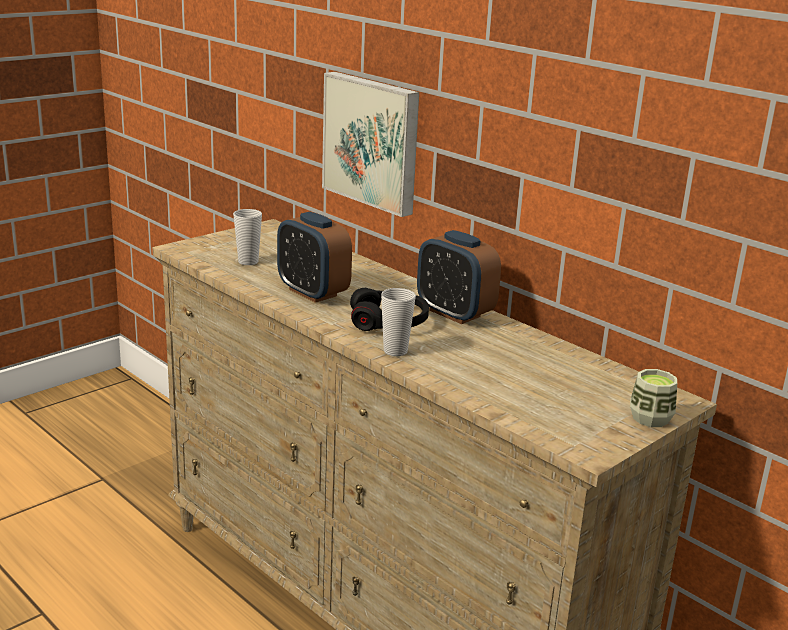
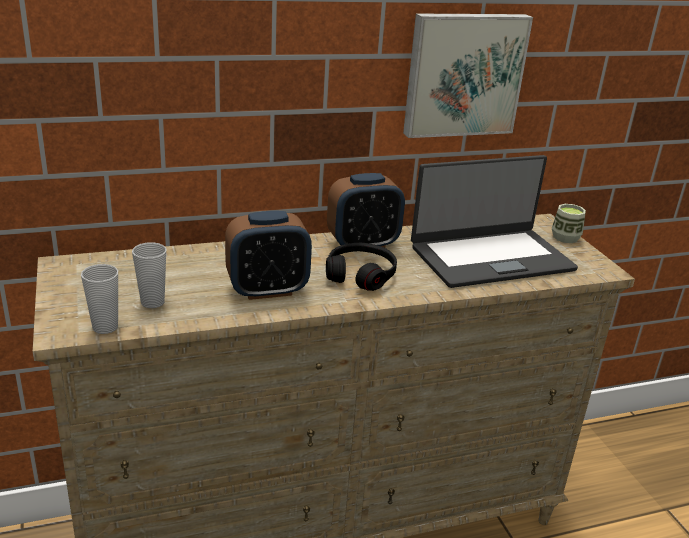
camera: 65 degrees left, 5 degrees up
picture [322,72,419,217] -> picture moved to [403,14,533,138]
cup [381,288,416,356] -> cup moved to [81,264,118,334]
none -> laptop [411,155,578,288]

